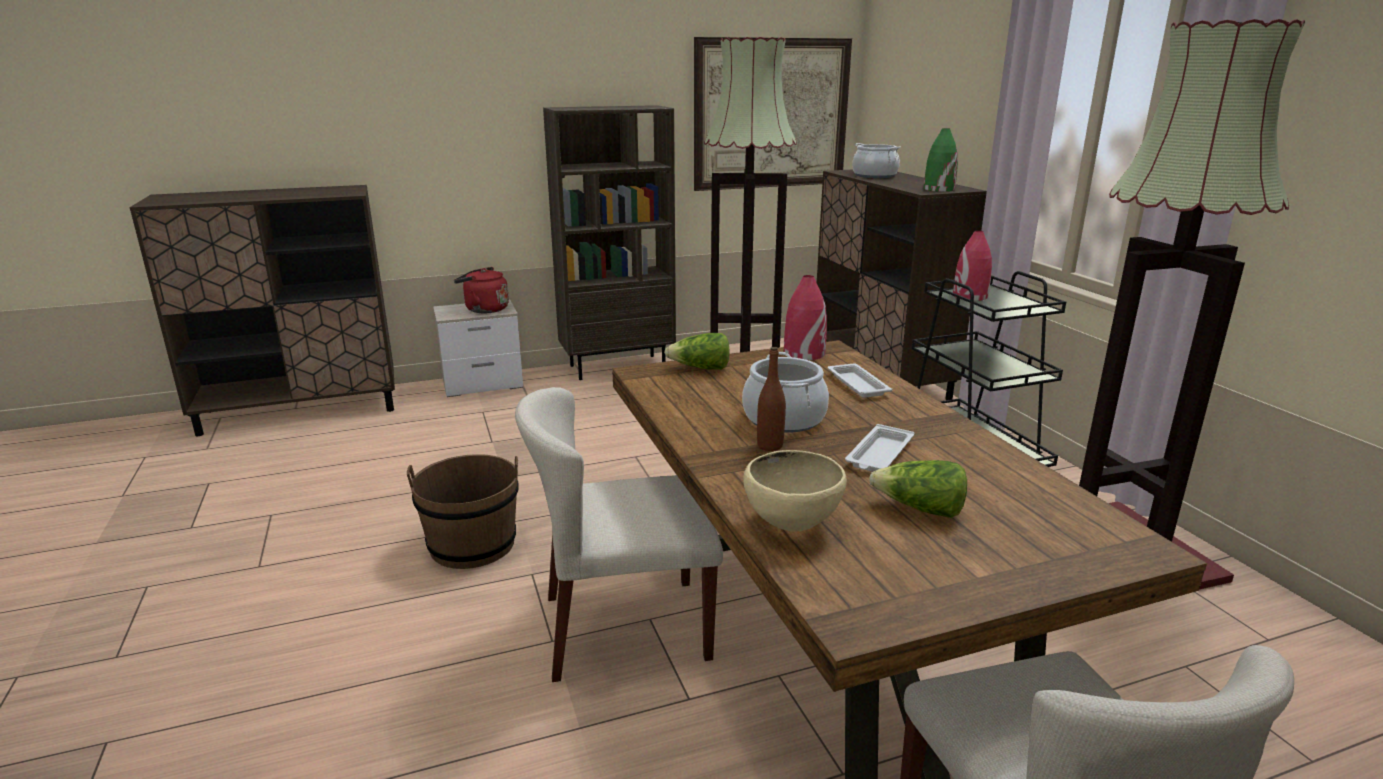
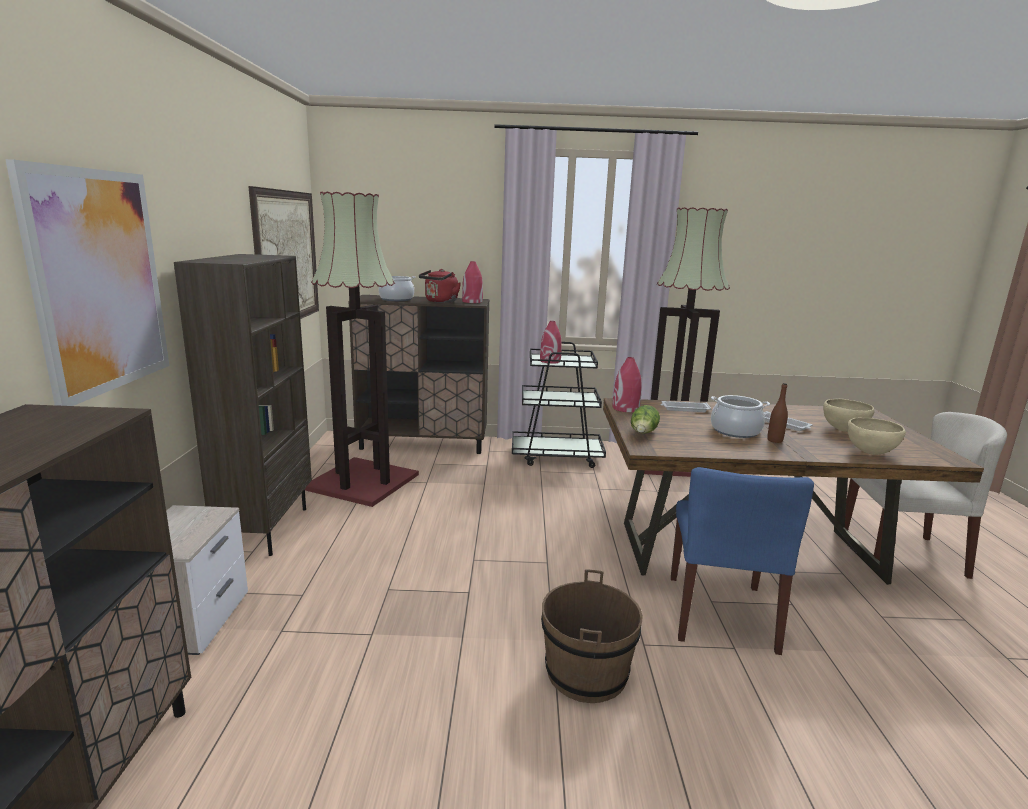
camera: 70 degrees left, 5 degrees down
red kettle [454,267,509,313] -> red kettle moved to [419,269,461,303]
beige chair [515,387,723,682] -> blue chair [671,467,814,655]
lettuce [869,460,967,518] -> beige bowl [823,399,874,432]
green vase [924,128,958,192] -> red vase [462,261,483,303]
none -> picture [5,159,169,406]

